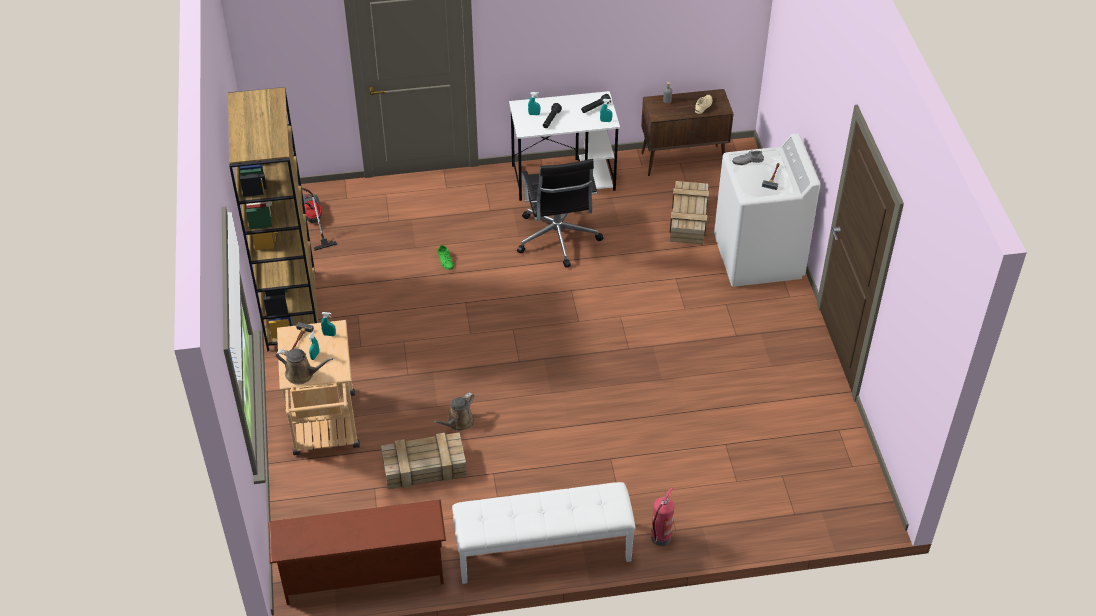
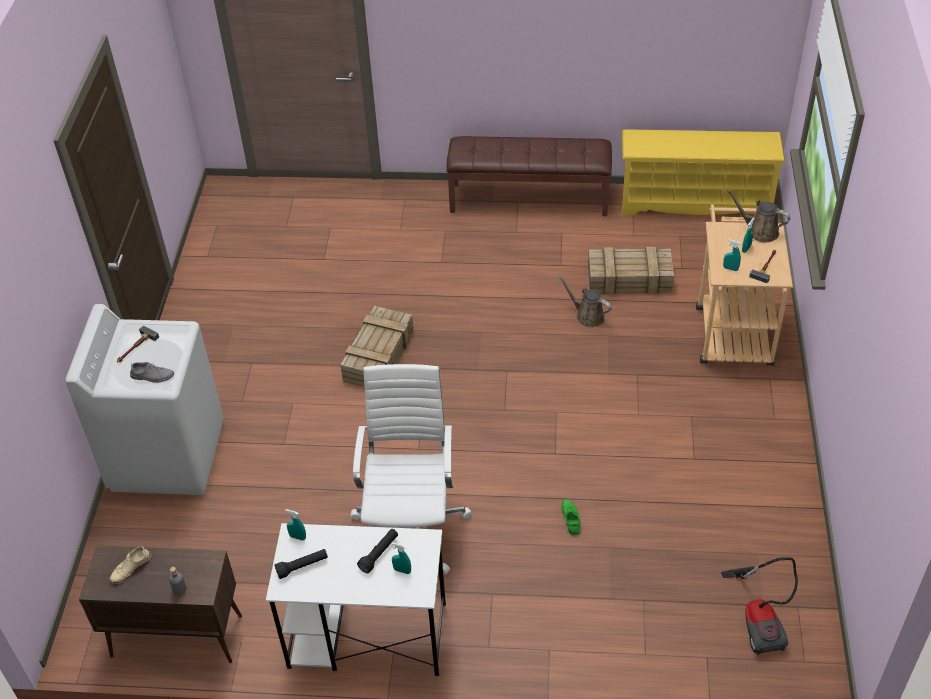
camera: 165 degrees left, 0 degrees up
brown bookcase [228,87,318,351] -> none
brown shoe rack [268,500,446,605] -> yellow shoe rack [622,129,786,216]
brown watering can [433,392,474,431] -> brown watering can turned 105 degrees counterclockwise [557,274,612,327]
white bench [452,482,635,584] -> brown bench [447,136,612,216]
black office chair [517,159,603,268] -> white office chair [351,364,472,575]
fire extinguisher [651,487,675,546] -> none
crate [670,181,709,244] -> crate moved to [341,306,414,387]

